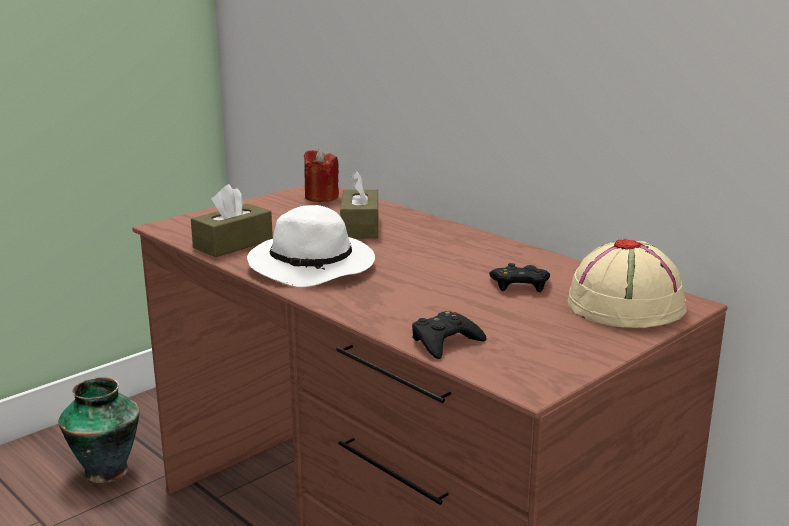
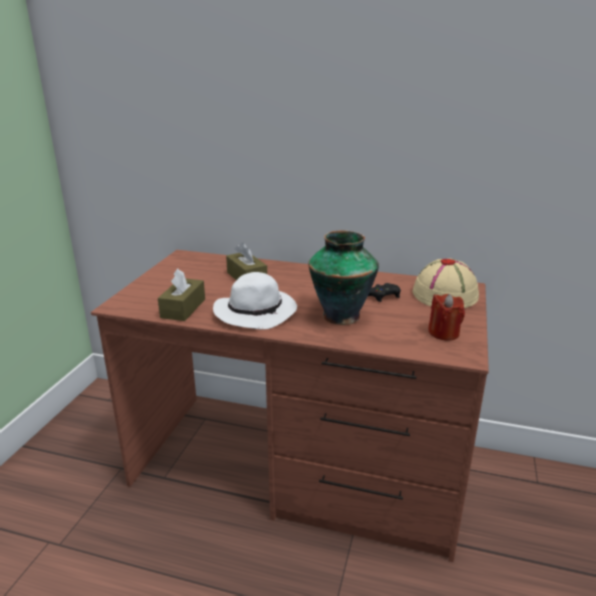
camera: 30 degrees left, 5 degrees up
vase [59,377,140,483] -> vase moved to [308,230,379,325]
red candle [304,149,339,202] -> red candle moved to [428,294,465,341]
black game controller [412,311,487,359] -> none

